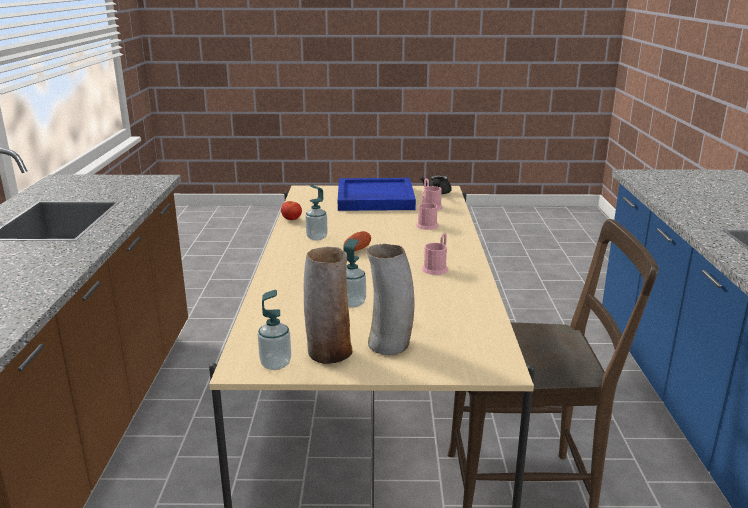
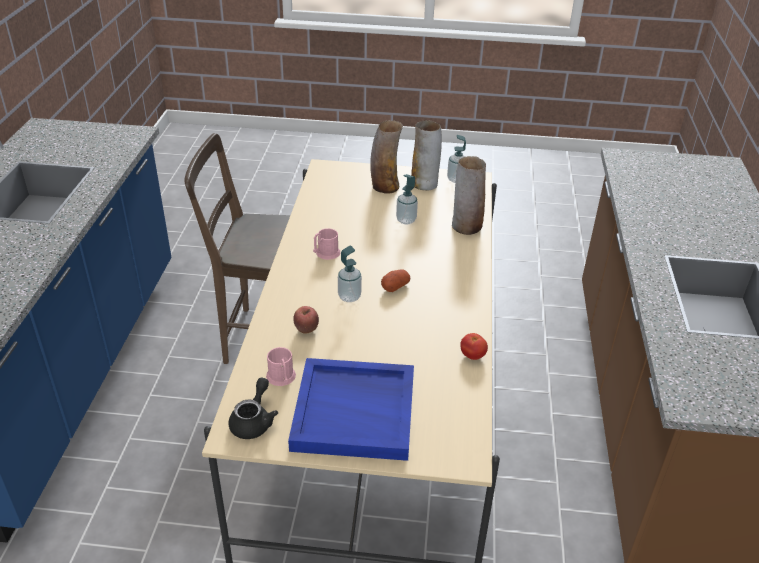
camera: 175 degrees left, 15 degrees up
soap dispenser [305,186,327,241] -> soap dispenser moved to [338,246,362,302]
pink mug [416,194,439,230] -> apple [293,306,319,334]
none -> vase [452,156,486,235]

